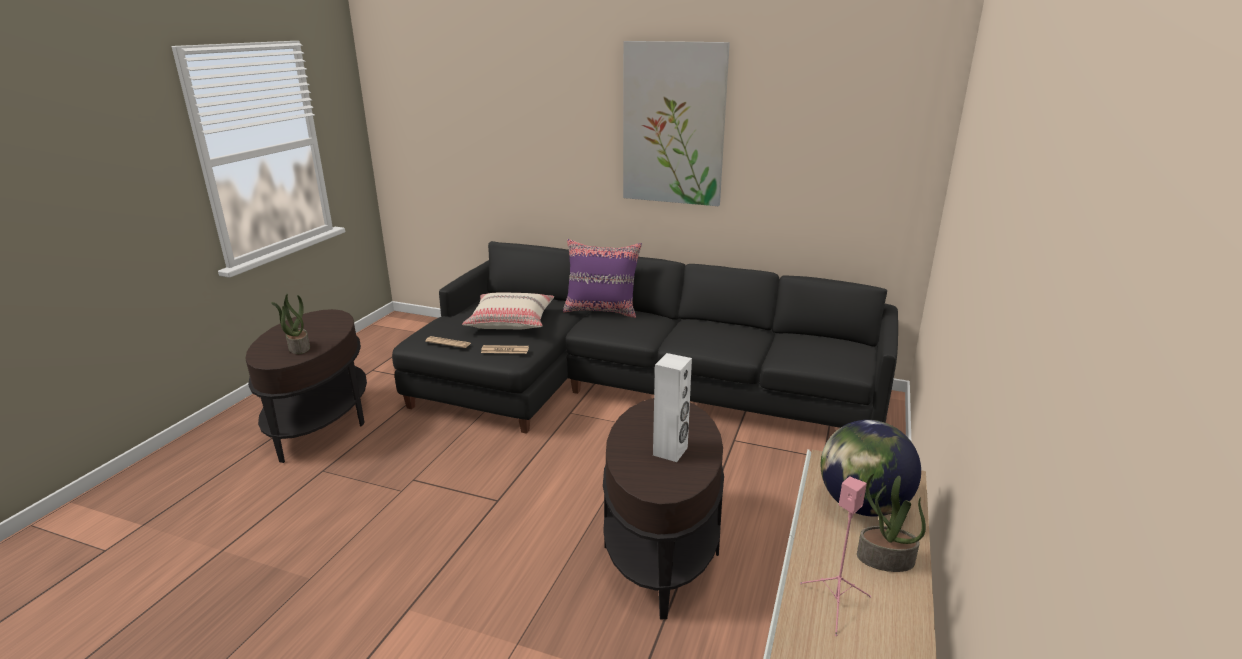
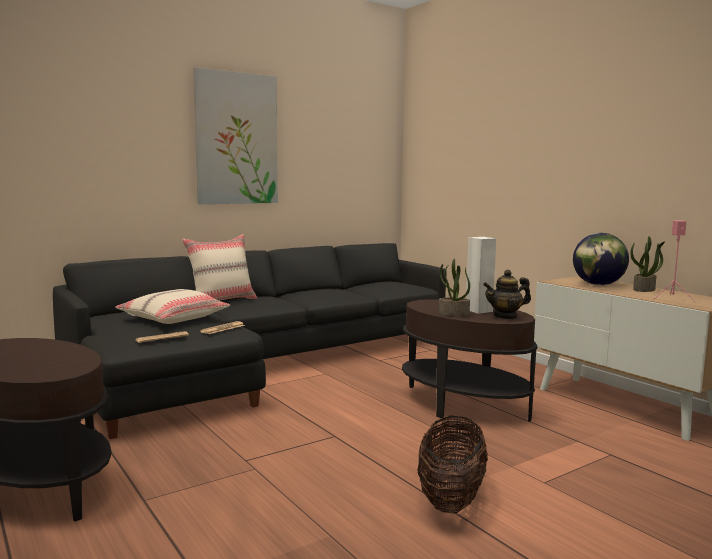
camera: 55 degrees left, 15 degrees down
potted plant [271,294,310,354] -> potted plant moved to [439,259,470,317]
purple pillow [563,239,642,318] -> beige pillow [182,234,257,300]
none -> basket [417,415,488,513]
none -> teapot [483,270,531,319]

